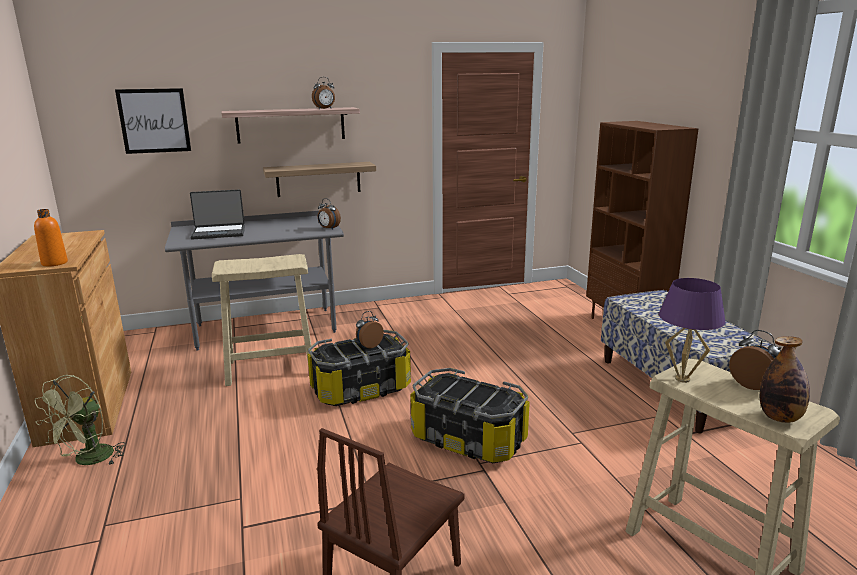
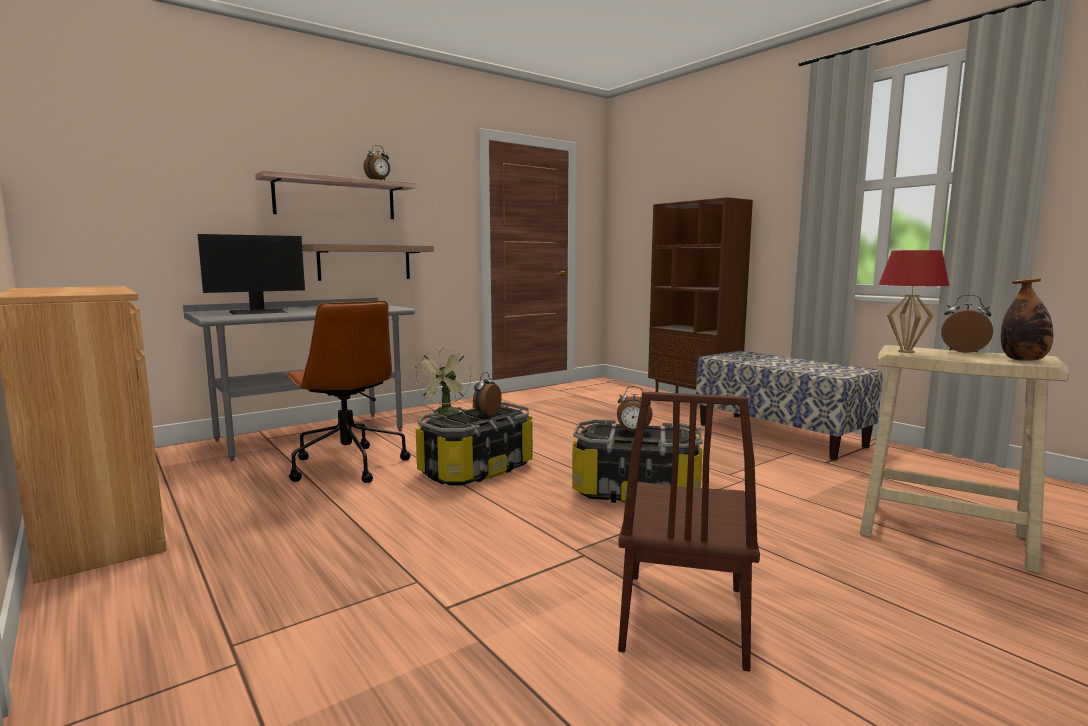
camera: 20 degrees left, 10 degrees down
orange bottle [34,209,68,267] -> none
green fan [35,375,125,465] -> green fan moved to [415,348,472,415]
picture [115,88,191,154] -> none
laptop [190,190,245,240] -> monitor [198,234,305,315]
beige stool [212,254,312,386] -> brown office chair [284,300,410,483]
alarm clock [318,198,341,230] -> alarm clock moved to [617,386,653,432]
purple table lamp [659,278,725,383] -> red table lamp [879,250,949,353]

